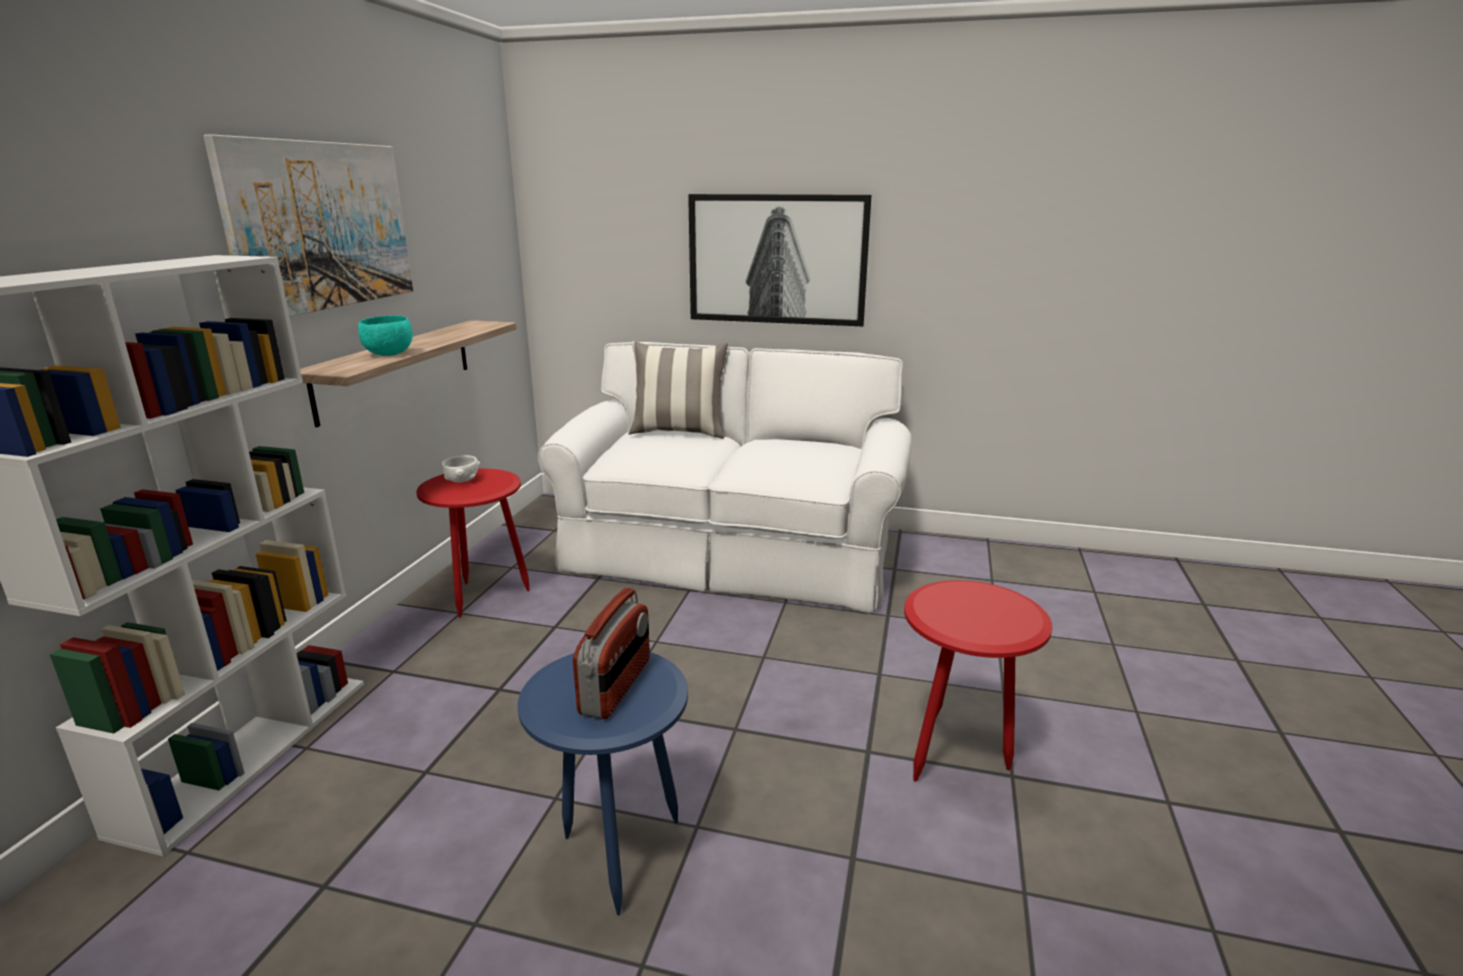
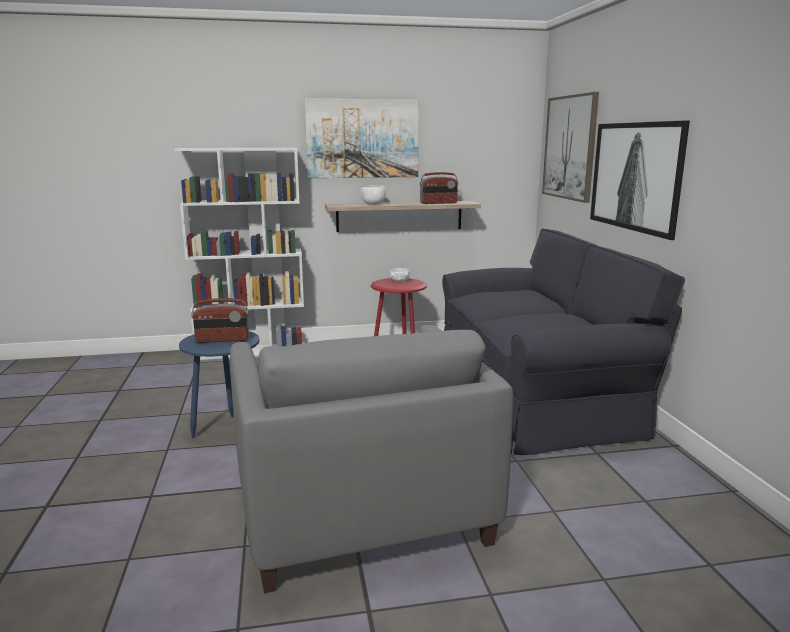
camera: 65 degrees right, 5 degrees down
turquoise bowl [358,315,413,356] -> white bowl [361,185,386,205]
white sofa [538,342,912,613] -> black sofa [442,229,685,455]
pillow [628,341,728,439] -> none
red side table [904,580,1052,782] -> grey armchair [230,325,513,593]
none -> radio [420,172,458,204]
none -> picture [542,92,599,203]

